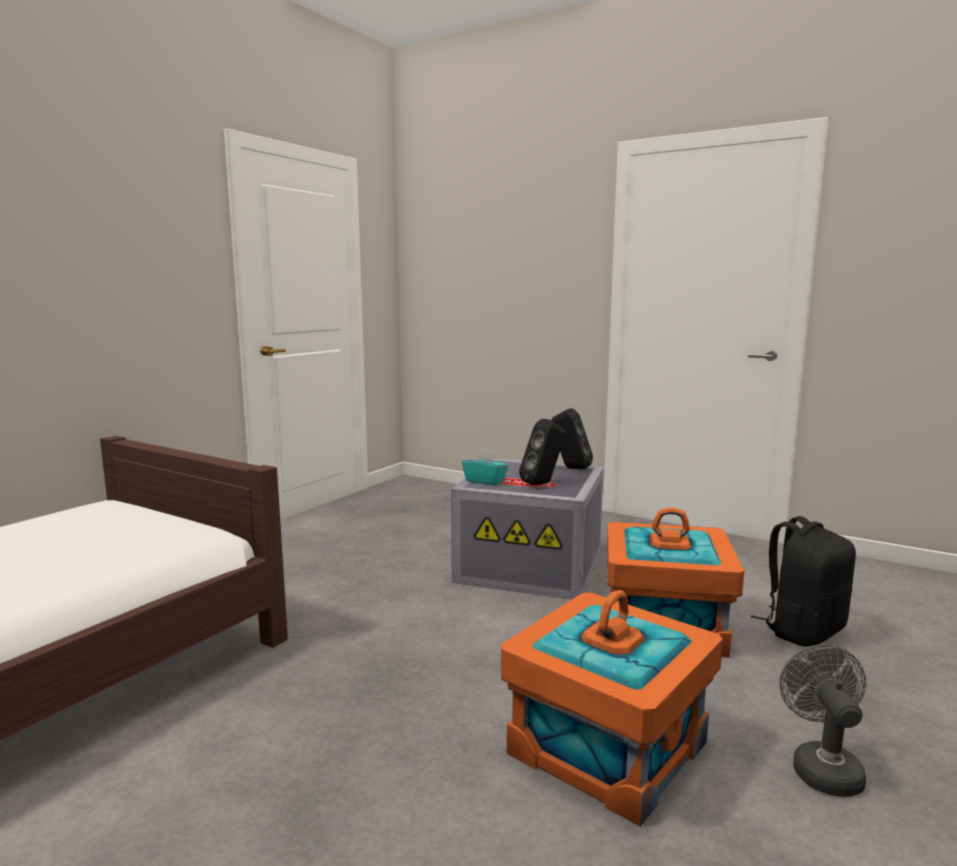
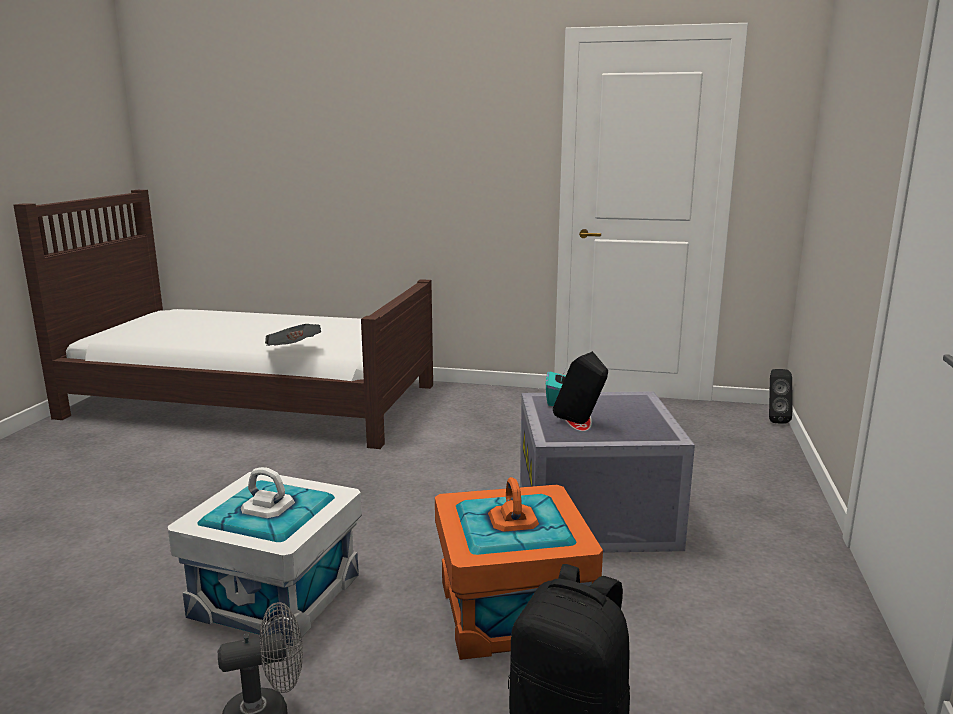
camera: 70 degrees right, 5 degrees up
orange storage box [501,590,723,826] -> white storage box [168,467,362,646]
black speaker [551,408,593,469] -> black speaker moved to [769,369,793,424]
none -> newspaper [265,324,322,346]

